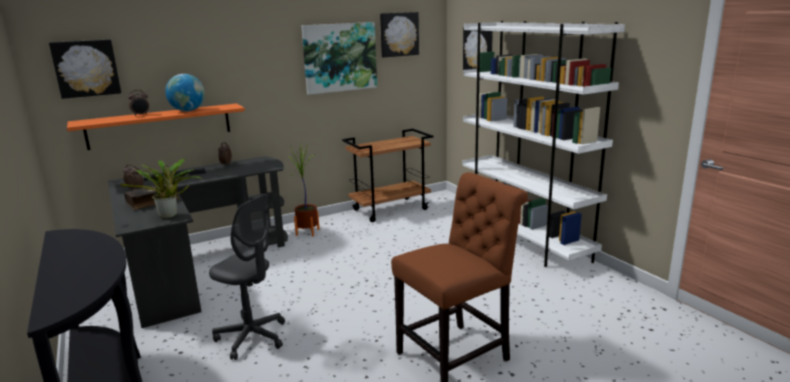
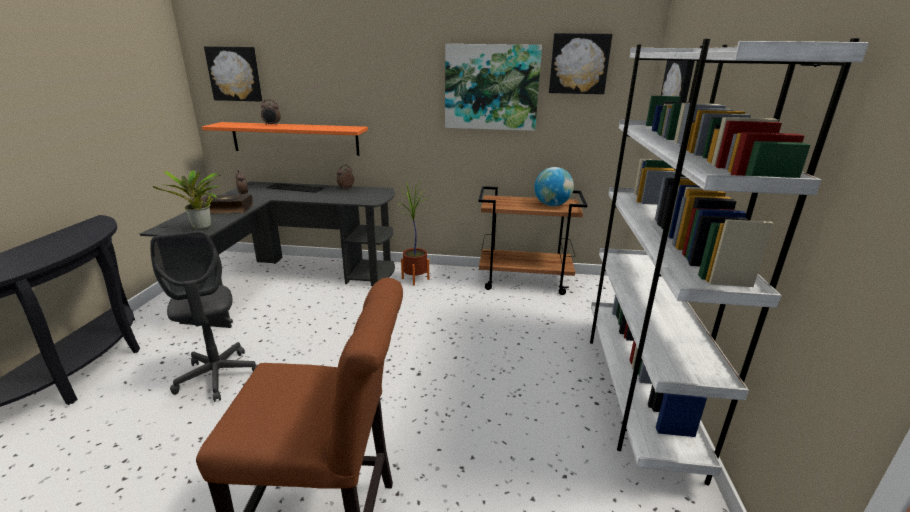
camera: 35 degrees right, 5 degrees up
globe [165,74,205,111] -> globe moved to [534,167,574,206]

